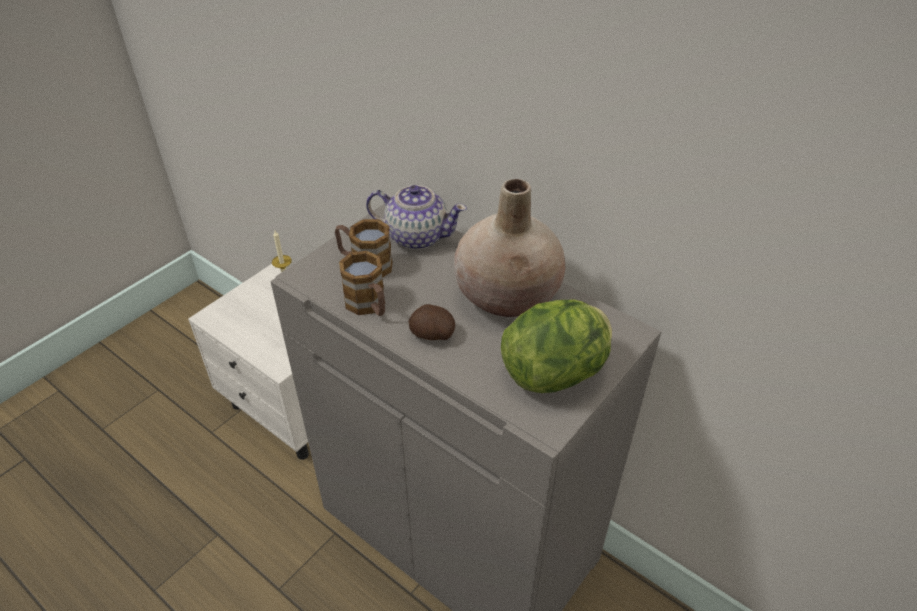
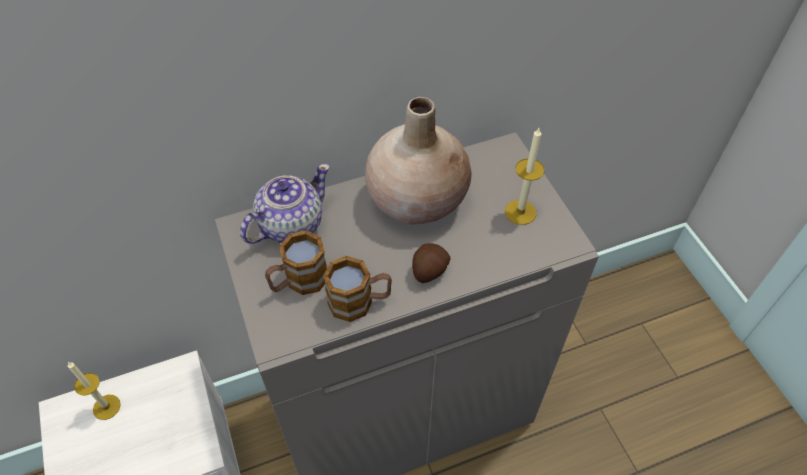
camera: 60 degrees left, 10 degrees up
lettuce [501,300,612,393] -> candle [505,128,544,225]

